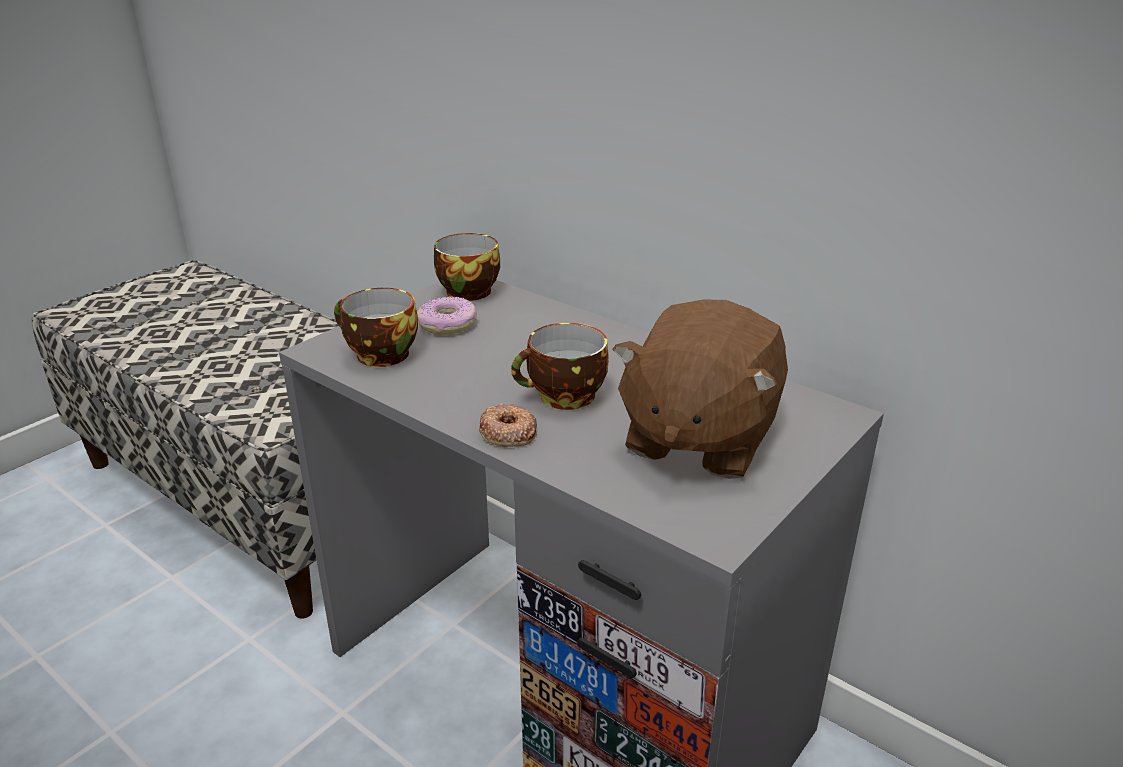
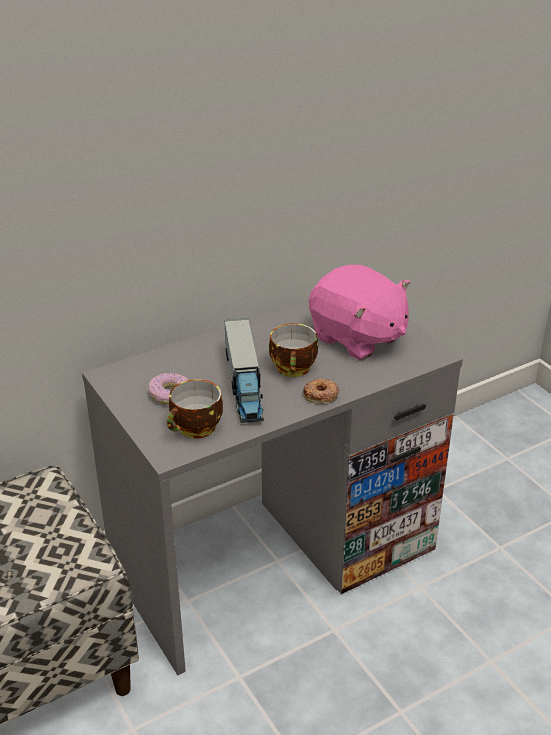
camera: 70 degrees left, 5 degrees up
cup [434,233,500,301] -> none
brown plush toy [612,300,788,479] -> pink plush toy [309,265,410,360]
none -> toy truck [224,318,264,423]

